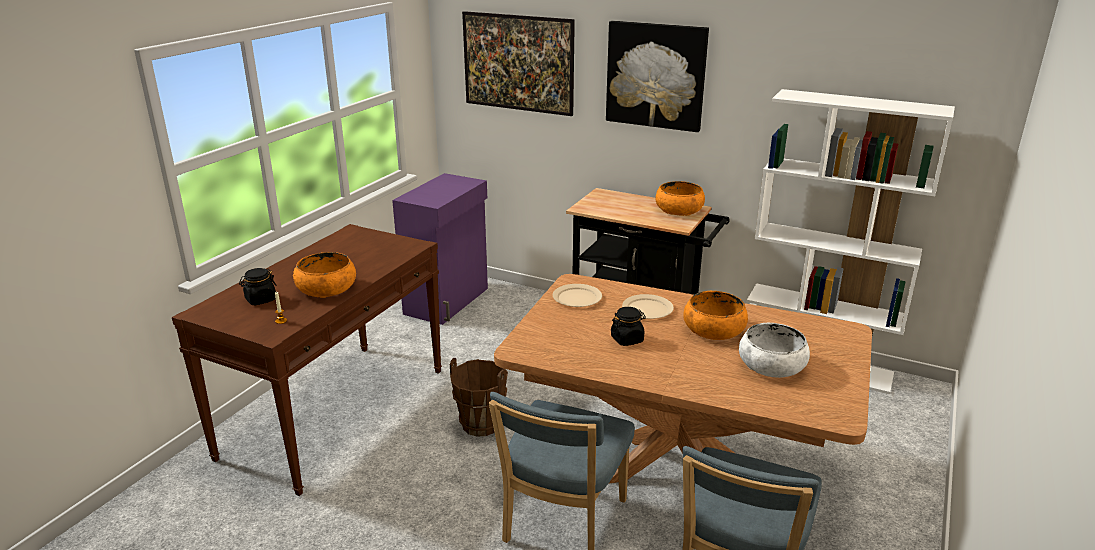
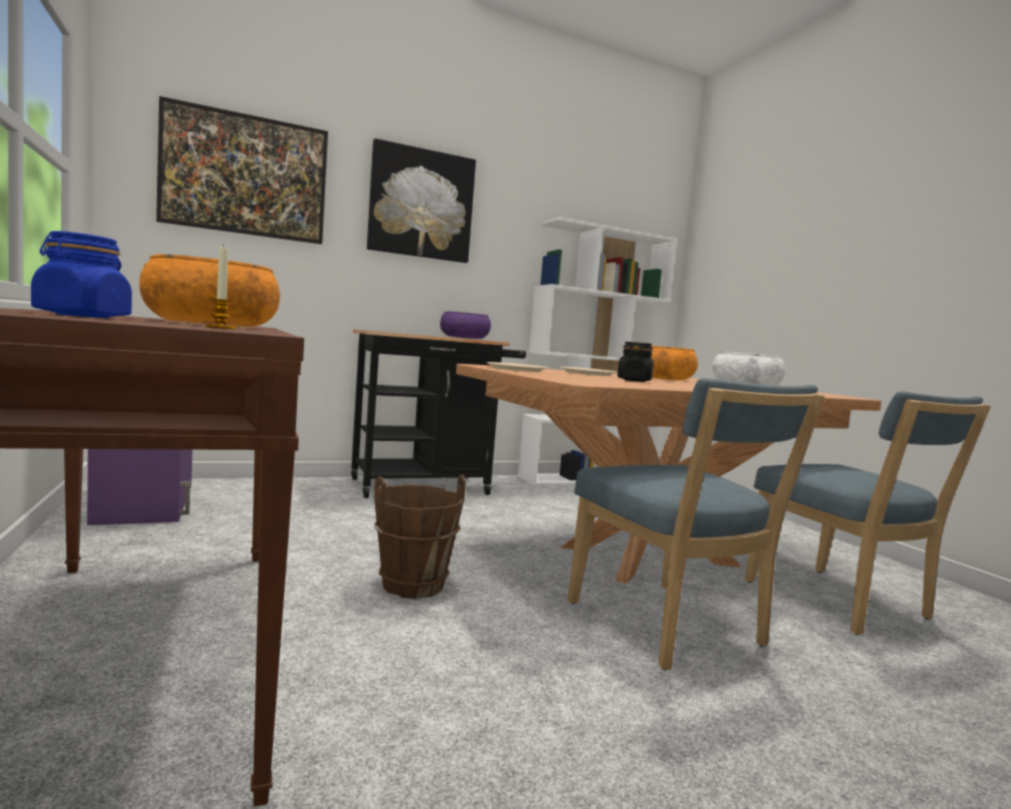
camera: 50 degrees left, 20 degrees down
black jar [239,268,277,305] -> blue jar [31,231,132,318]
orange bowl [656,181,705,216] -> purple bowl [440,312,491,339]

